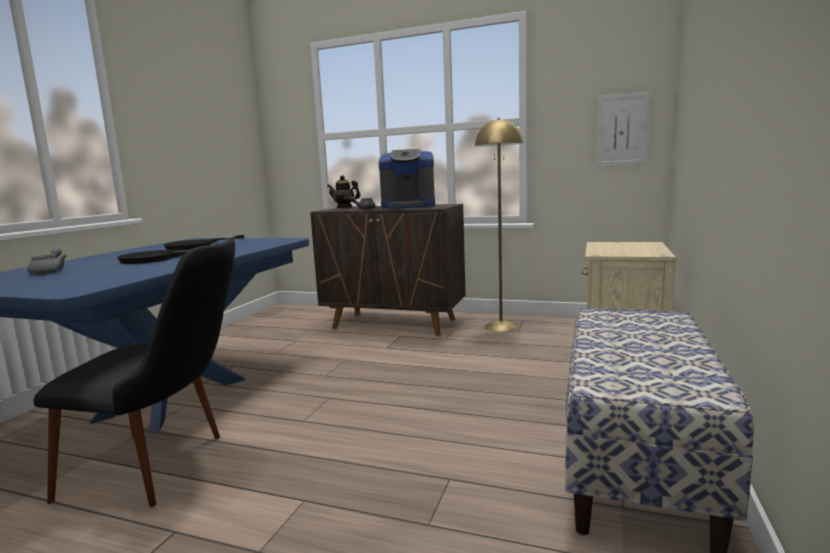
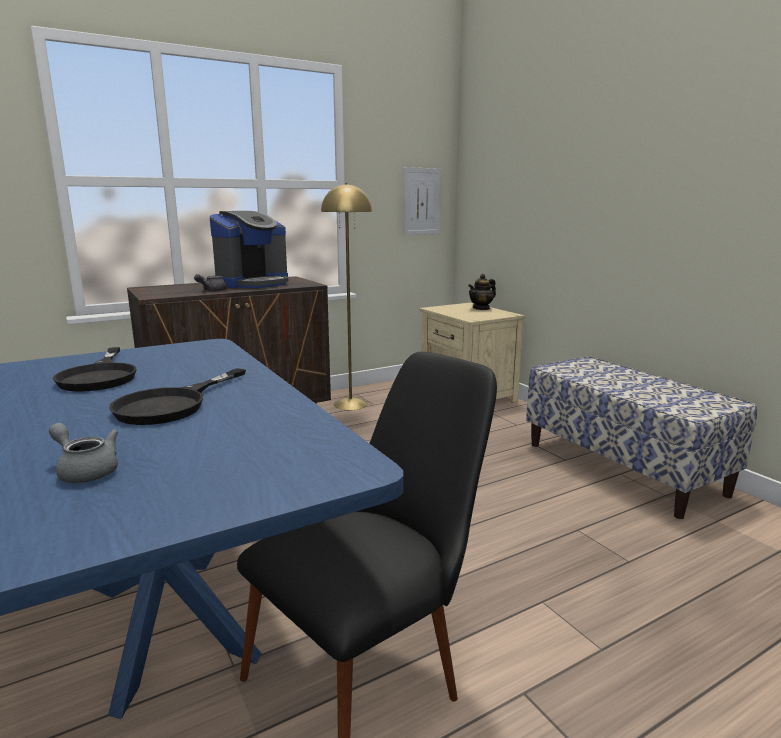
camera: 50 degrees left, 5 degrees up
teapot [327,175,361,208] -> teapot moved to [468,274,496,310]

